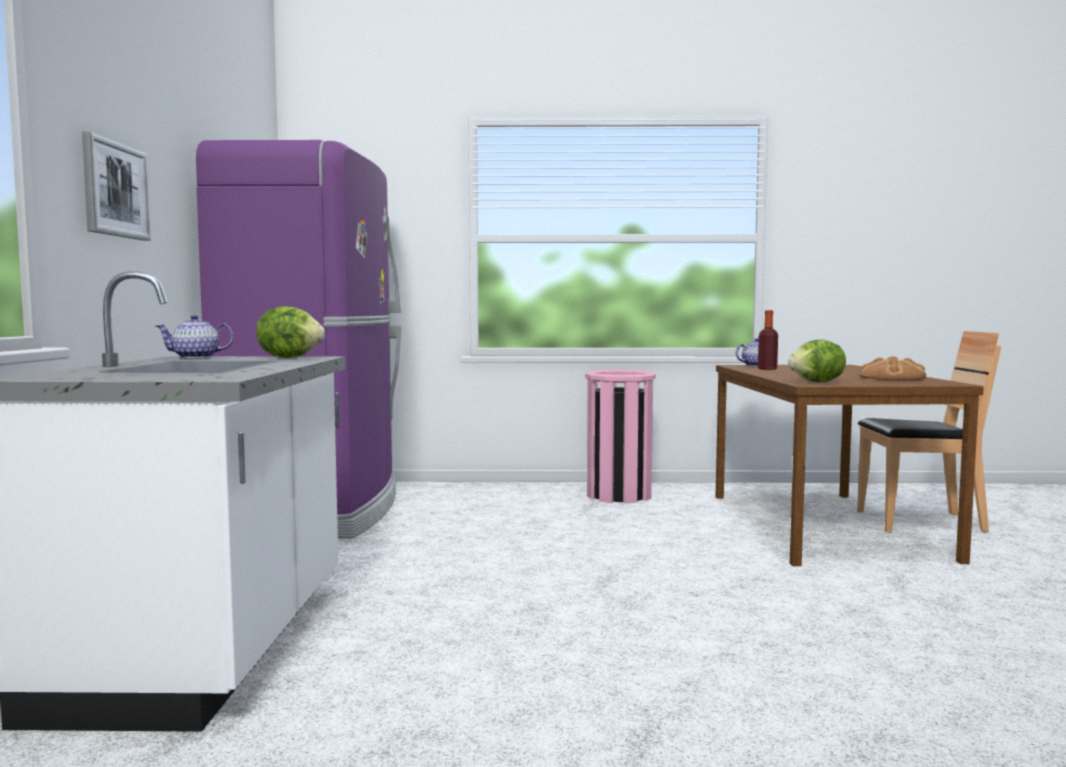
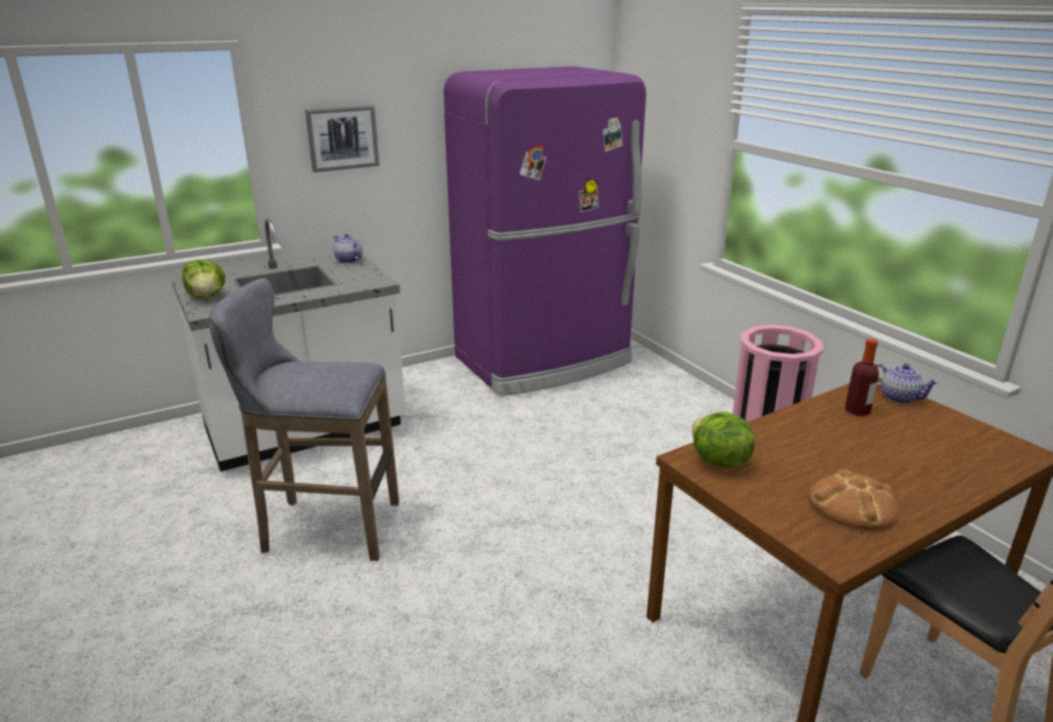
camera: 60 degrees right, 20 degrees up
lettuce [256,306,325,358] -> lettuce moved to [182,260,225,298]
none -> grey stool [209,278,399,561]

